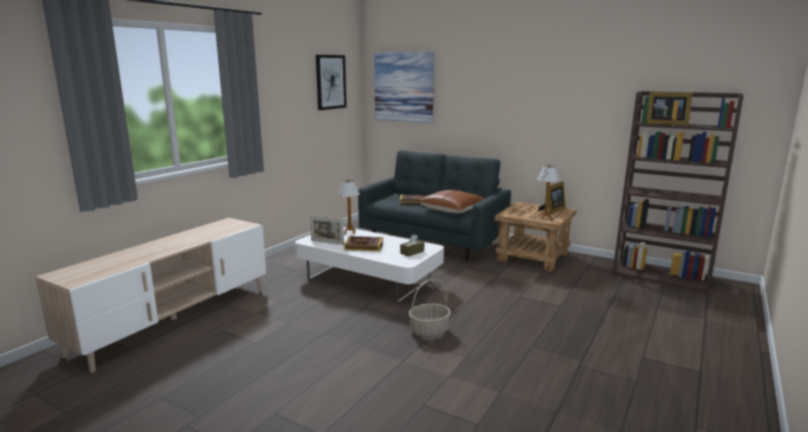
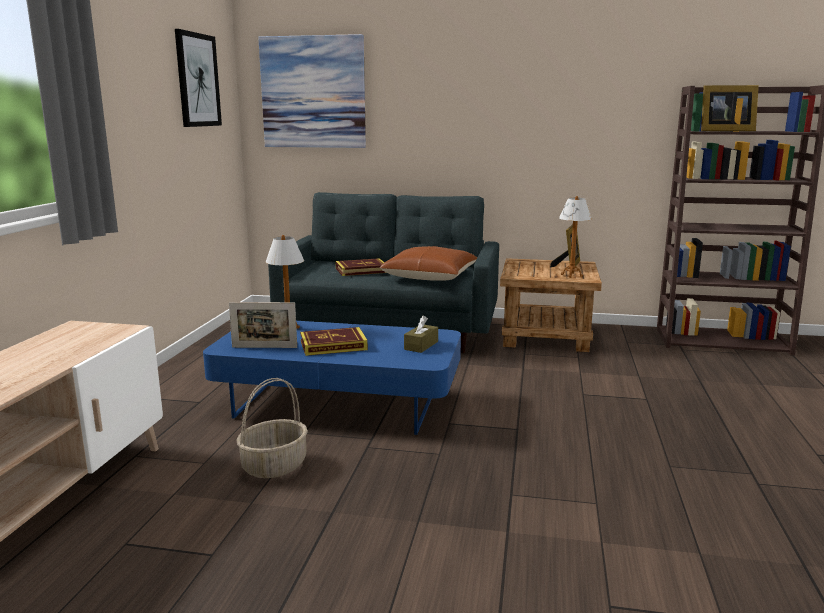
camera: 20 degrees left, 0 degrees up
white coffee table [295,227,444,304] -> blue coffee table [203,321,461,435]
basket [409,279,451,338] -> basket moved to [237,378,308,478]

